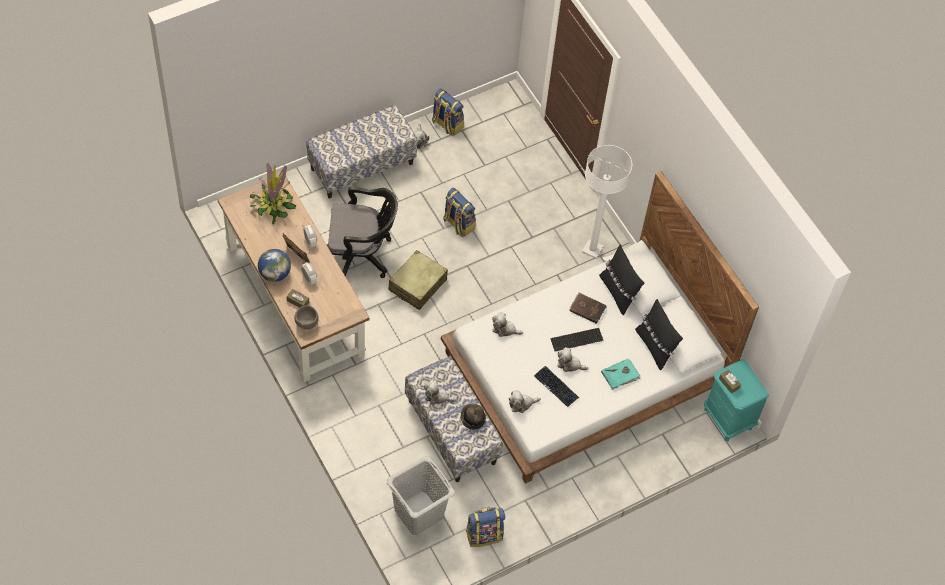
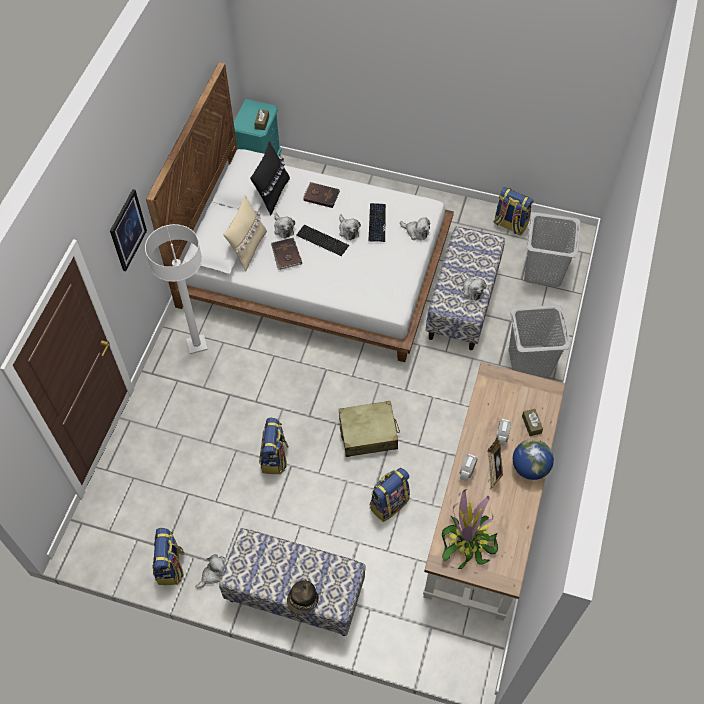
camera: 130 degrees left, 0 degrees up
brown bowl [295,305,319,330] -> none
black office chair [326,187,398,278] -> backpack [370,468,410,522]
hat [461,404,486,430] -> hat moved to [287,580,319,615]
plush toy [492,312,523,337] -> plush toy moved to [274,213,295,238]
black pillow [599,244,644,315] -> beige pillow [223,195,267,272]
turquoise book [601,359,640,390] -> brown book [303,182,340,208]
none -> picture [110,189,147,272]
none -> grey laundry basket [509,305,571,377]

